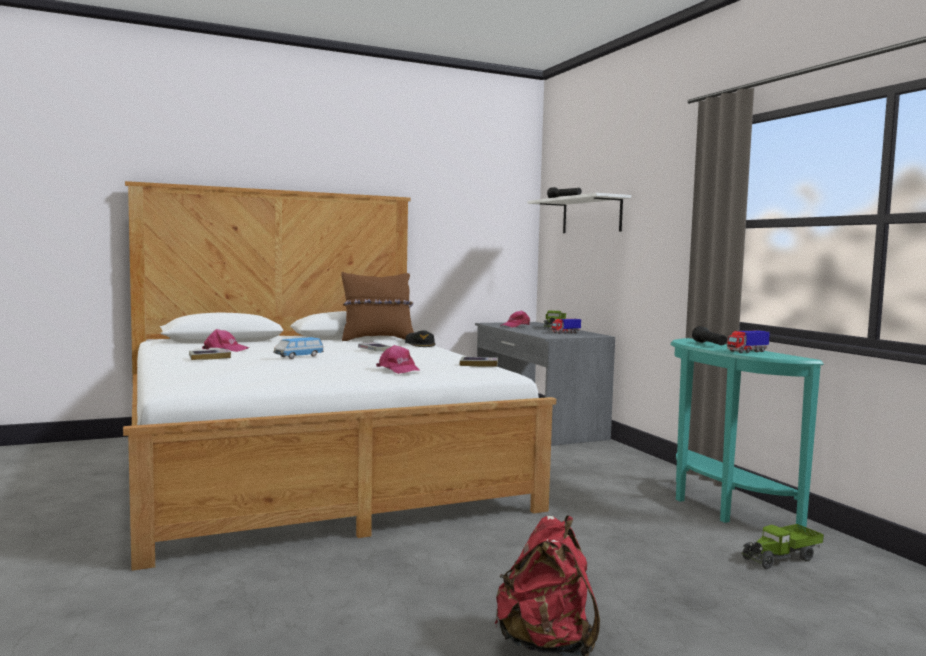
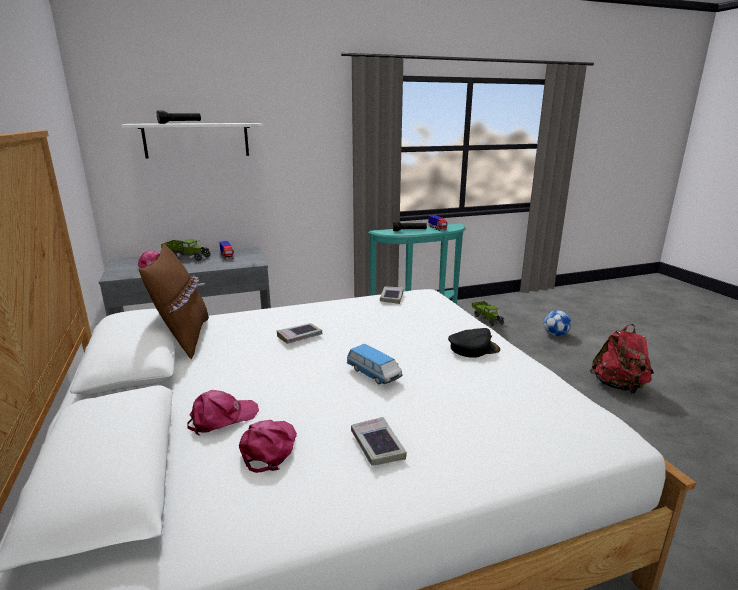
camera: 85 degrees left, 15 degrees up
pink cap [376,345,422,374] -> pink cap moved to [187,390,259,436]
black cap [405,330,436,347] -> black cap moved to [448,328,500,358]
none -> football [544,310,572,337]

